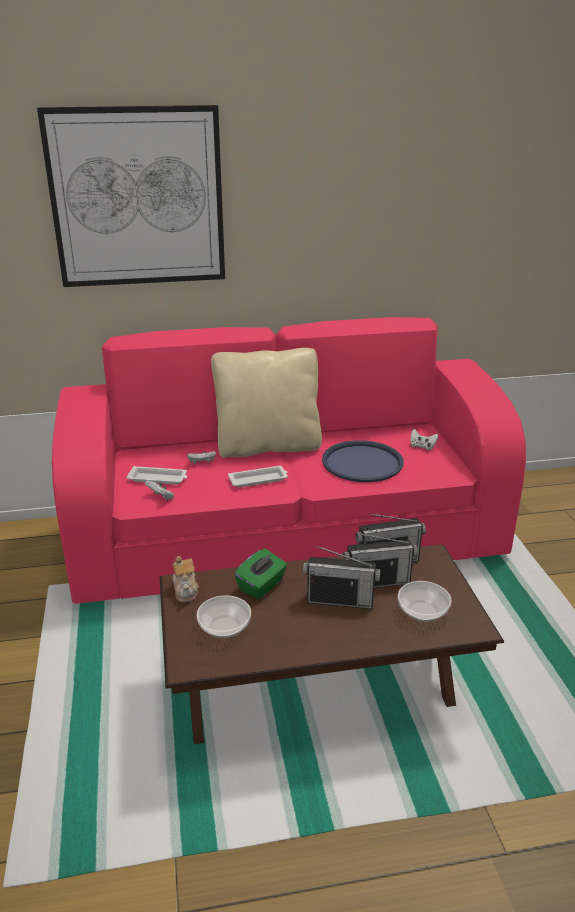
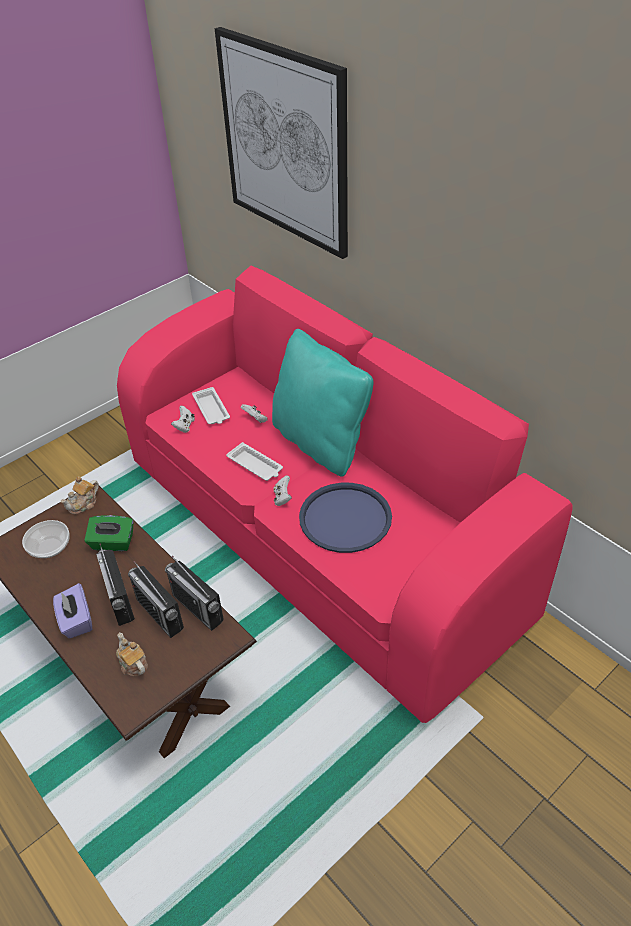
camera: 60 degrees right, 15 degrees up
beige pillow [211,348,322,458] -> turquoise pillow [272,329,373,477]
bowl [398,581,452,622] -> teapot [116,633,148,676]
white game controller [410,429,438,450] -> white game controller moved to [274,476,292,506]
none -> purple tissue box [53,583,92,638]

